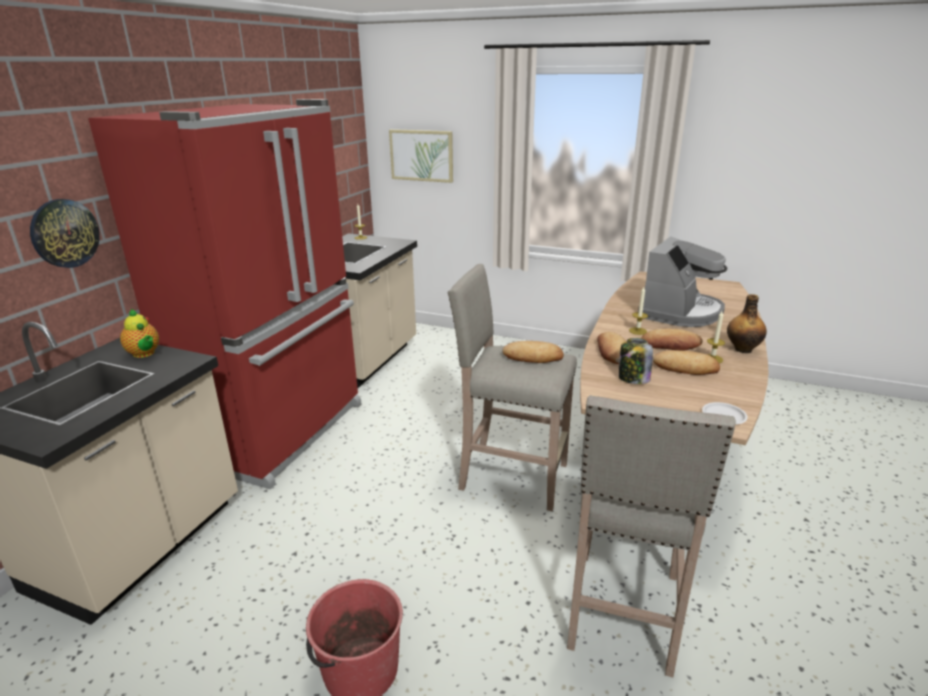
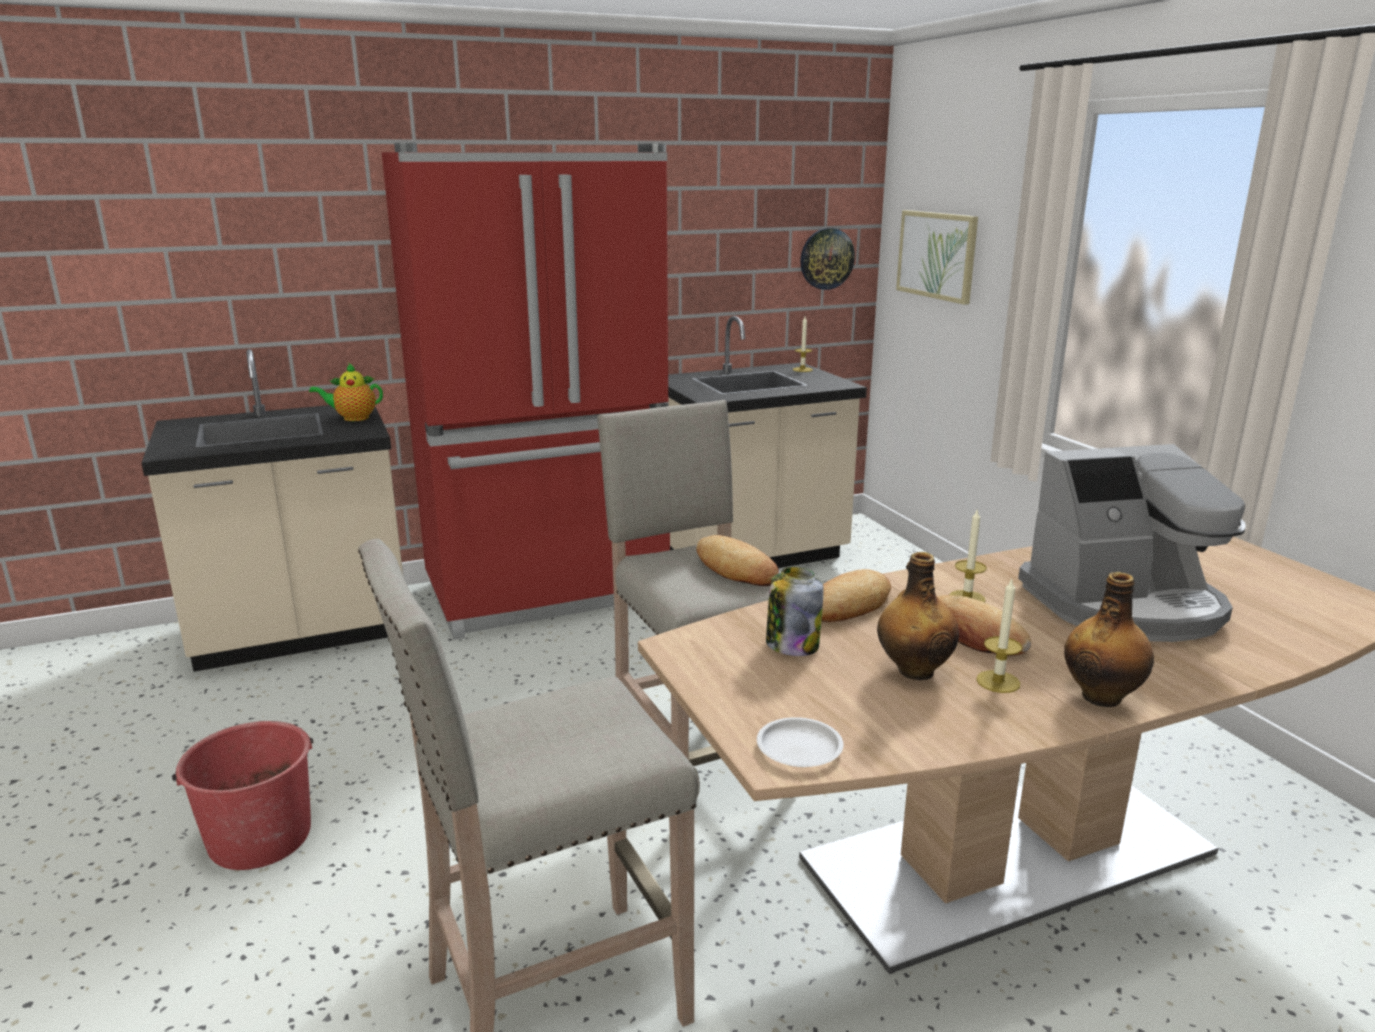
camera: 45 degrees right, 5 degrees down
wall clock [30,199,100,268] -> wall clock moved to [800,228,855,290]
teapot [120,309,159,358] -> teapot turned 75 degrees clockwise [309,363,383,421]
bread [652,350,720,375] -> bottle [877,552,959,680]

